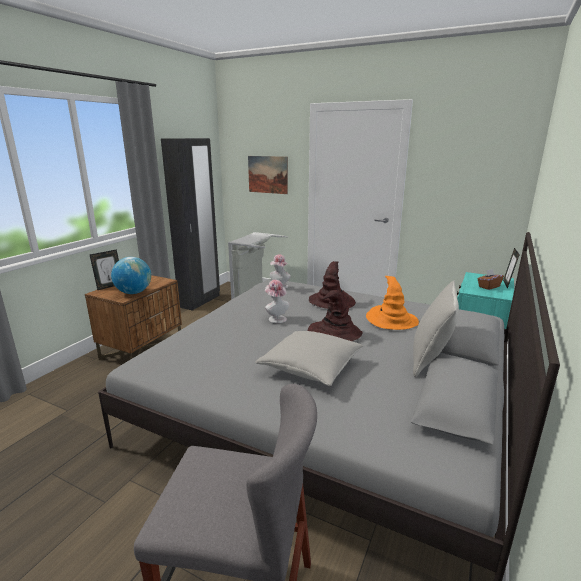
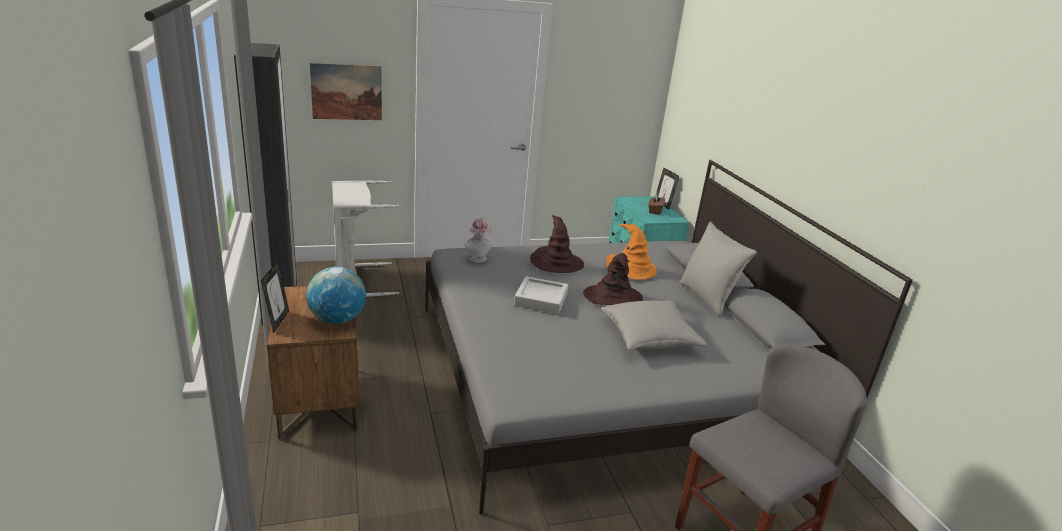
camera: 45 degrees left, 5 degrees up
hat [265,280,289,323] -> grey tray [514,276,568,314]

